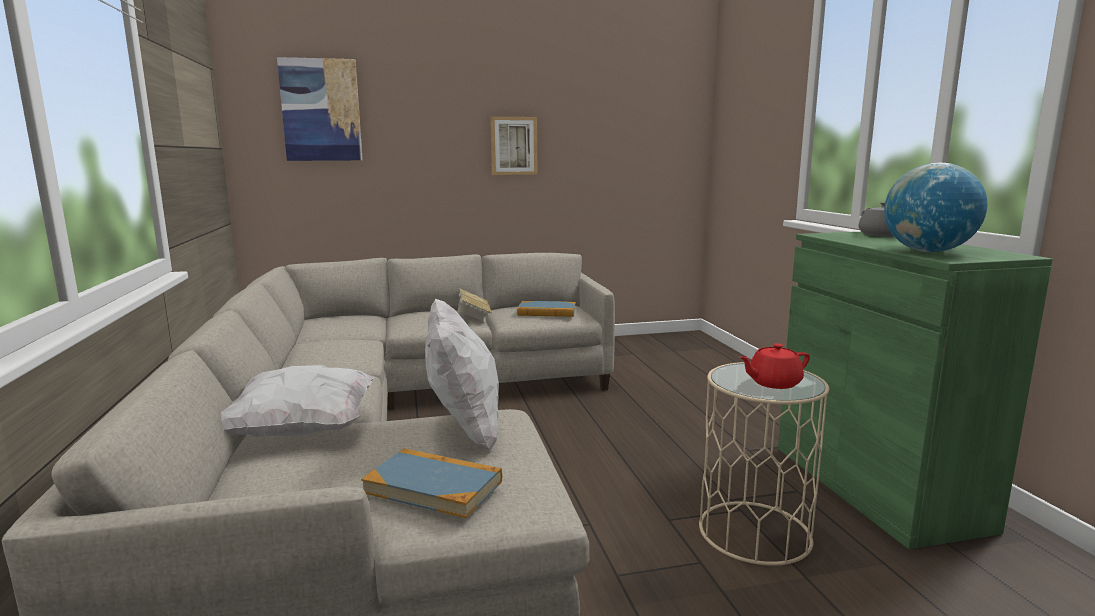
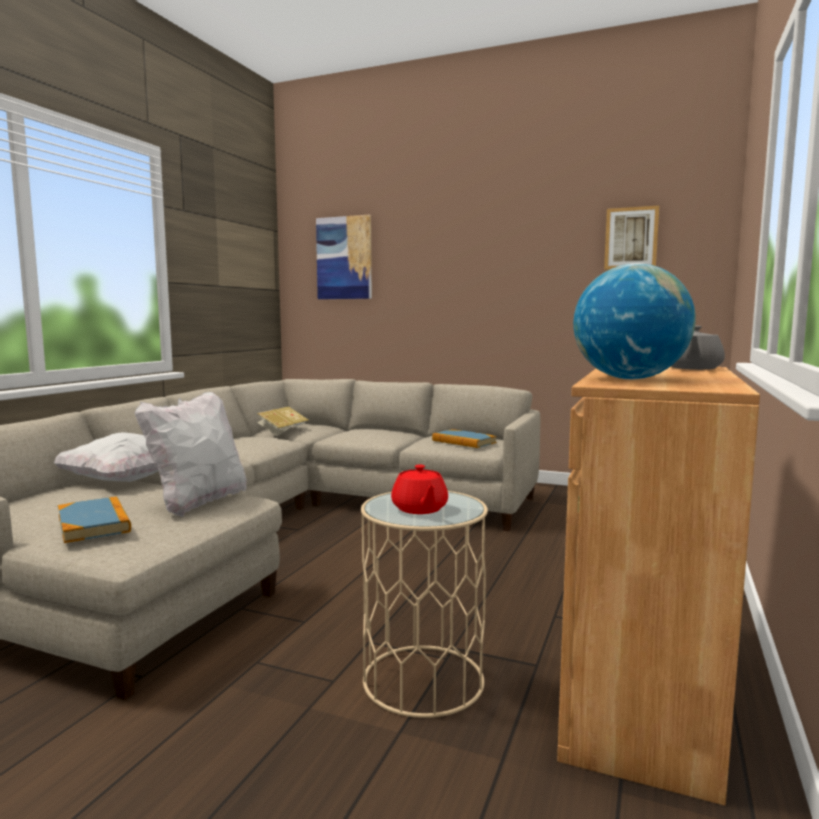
camera: 35 degrees right, 5 degrees down
book [457,289,492,322] -> book moved to [257,406,308,436]
picture [490,117,538,175] -> picture moved to [604,206,659,270]
red teapot [739,343,810,389] -> red teapot turned 120 degrees counterclockwise [391,465,448,514]
green cabinet [778,232,1053,549] -> brown cabinet [557,366,760,806]

